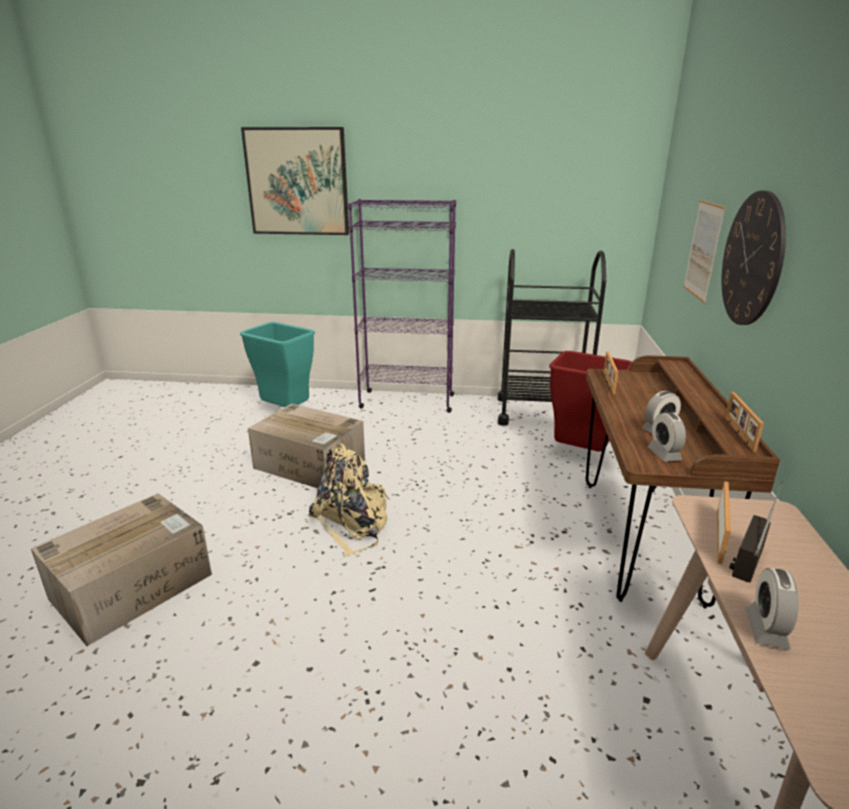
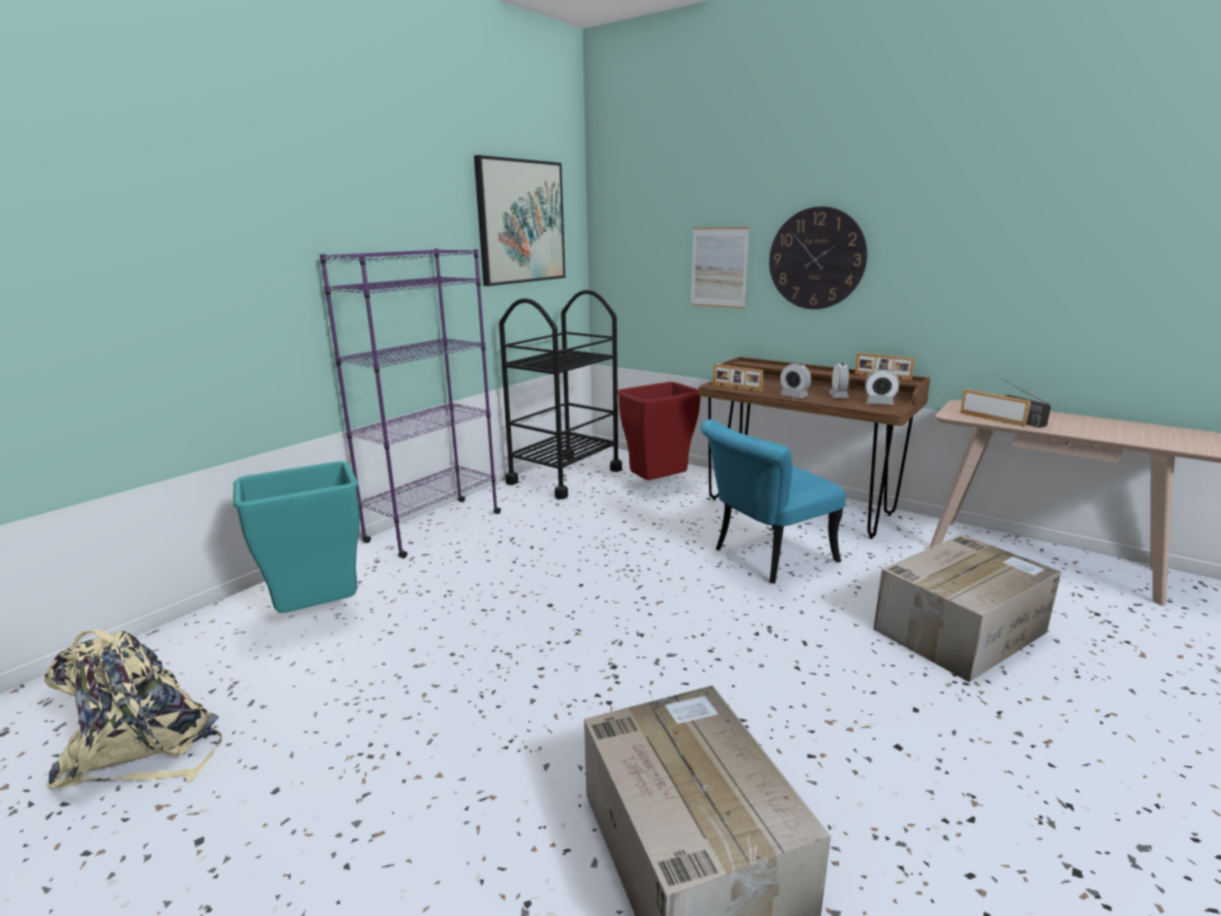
camera: 60 degrees left, 5 degrees down
picture [241,127,349,235] -> picture moved to [474,155,565,286]
cardboard box [248,404,365,488] -> cardboard box moved to [874,534,1061,682]
beige backpack [308,443,390,556] -> beige backpack moved to [44,630,222,789]
alarm clock [745,568,799,650] -> alarm clock moved to [780,363,811,398]
none -> turquoise chair [700,419,846,584]

